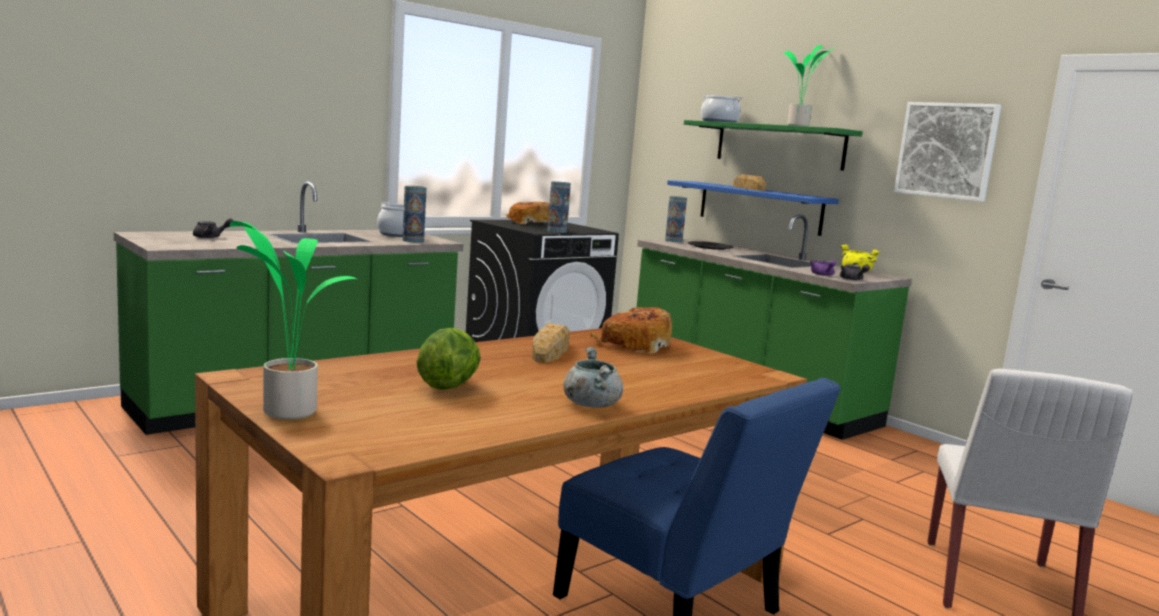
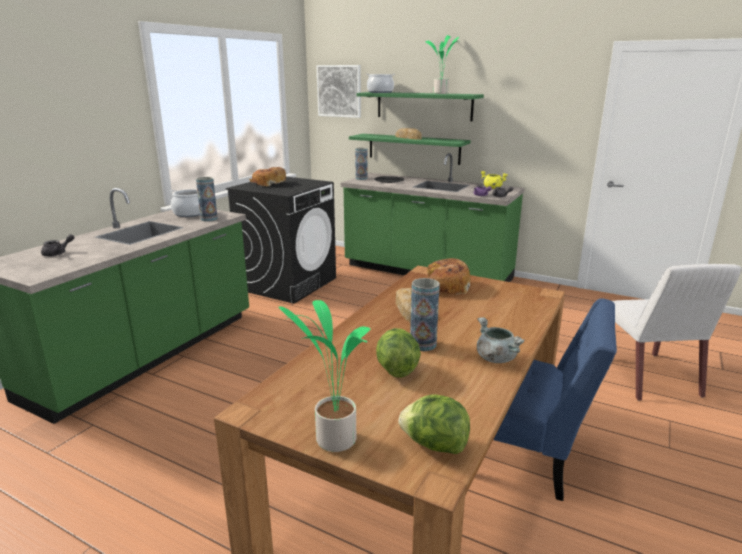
camera: 20 degrees left, 10 degrees up
vase [547,181,571,233] -> vase moved to [410,278,440,351]
blue shelf [667,180,839,236] -> green shelf [349,134,471,165]
picture [894,102,1001,202] -> picture moved to [317,65,361,118]
none -> lettuce [398,395,470,454]

